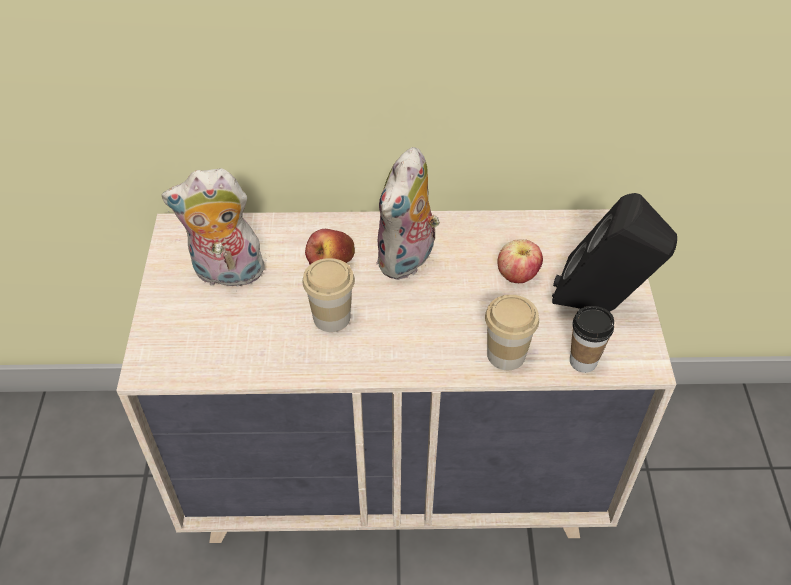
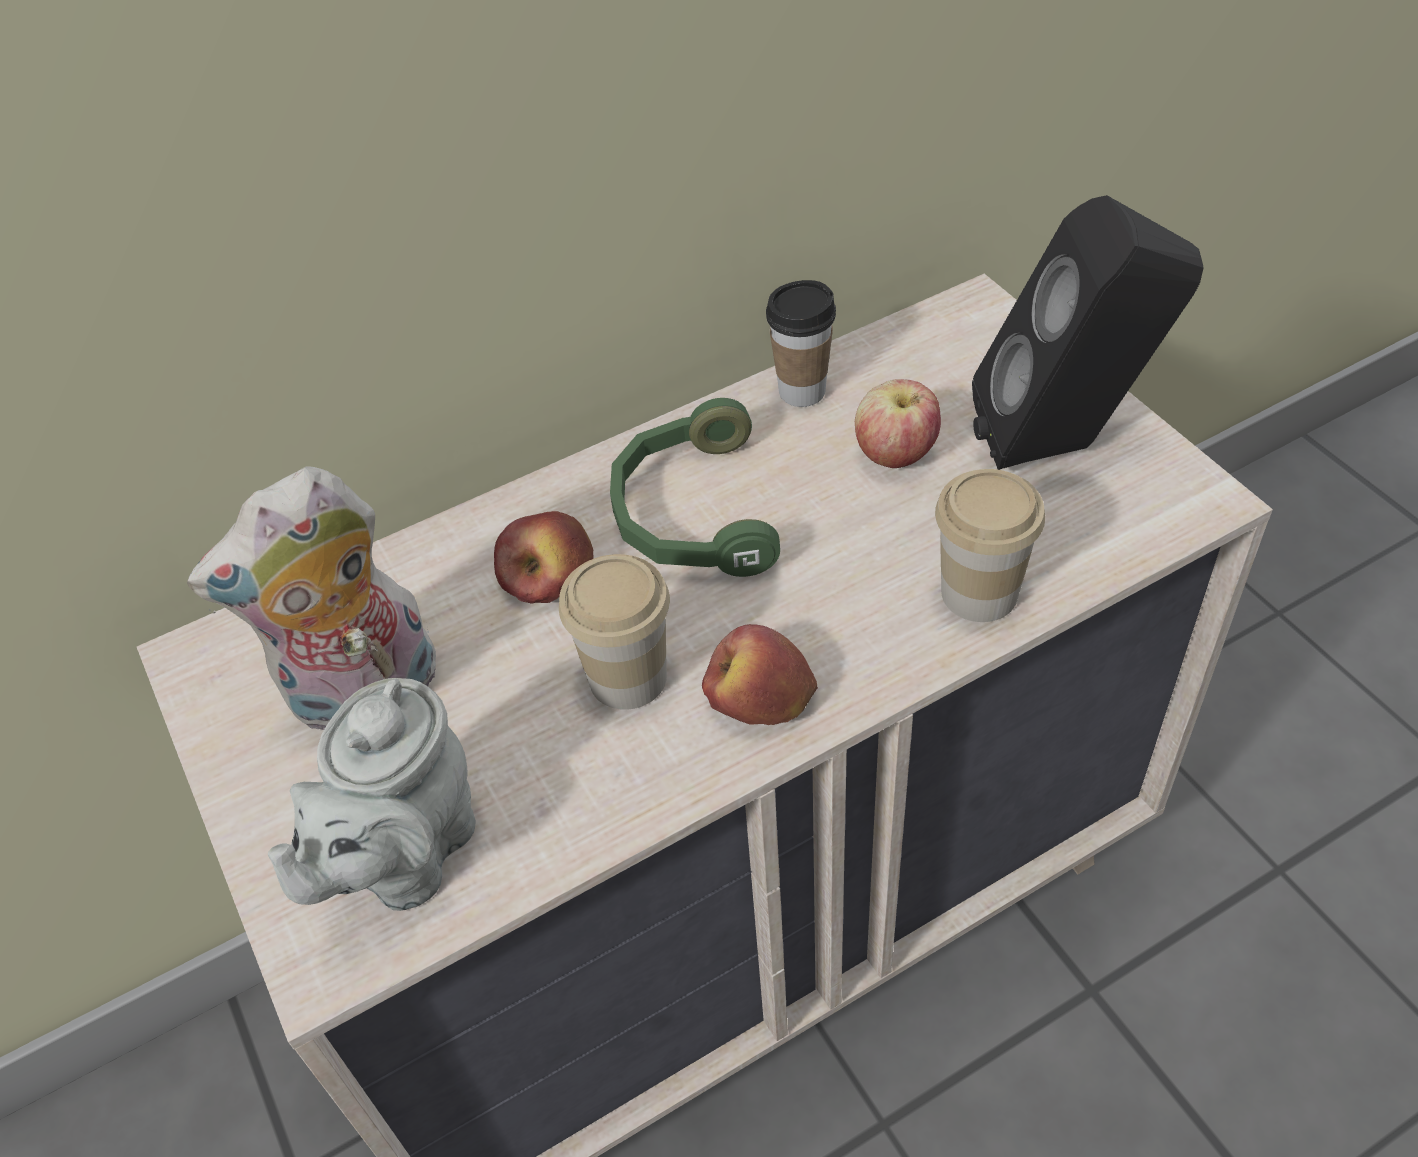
camera: 25 degrees left, 0 degrees up
plush toy [376,147,440,280] -> green headphones [610,398,780,577]
cup [570,306,614,373] -> cup moved to [766,280,836,407]
none -> grey teapot [268,678,475,911]
none -> apple [702,624,818,725]

